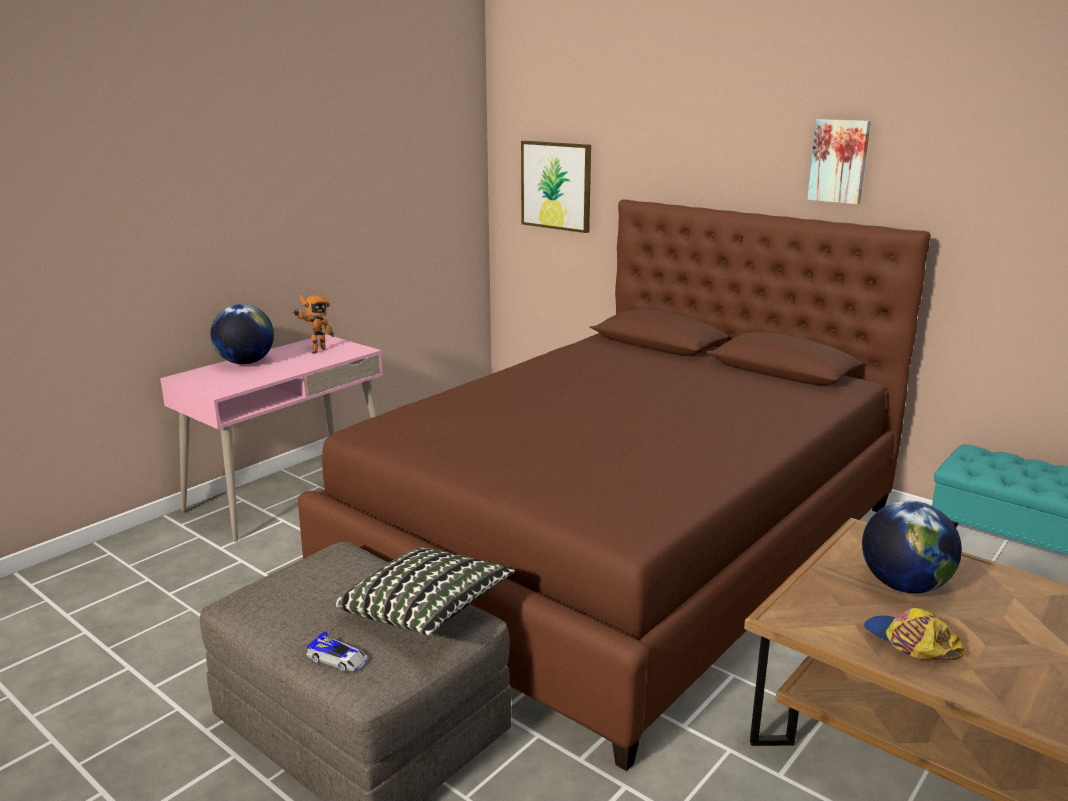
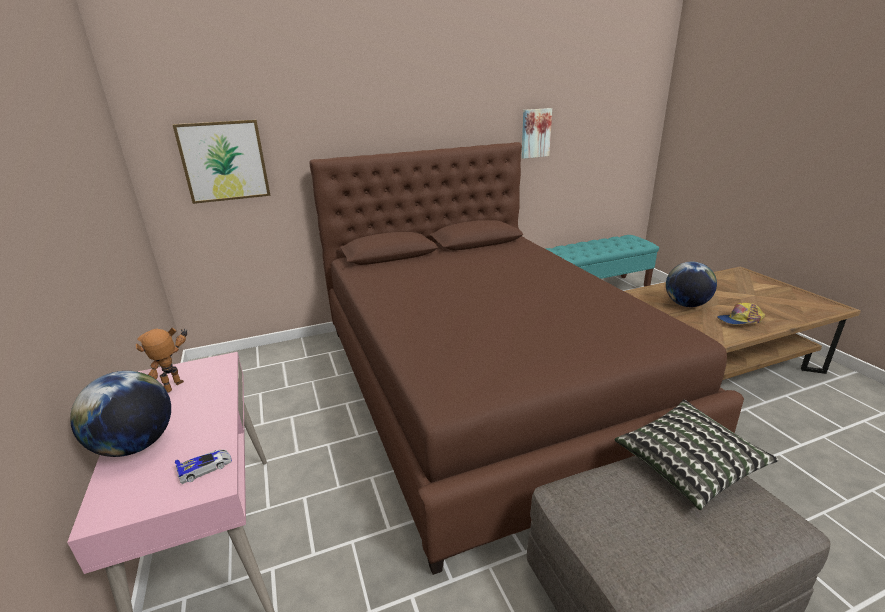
camera: 60 degrees left, 5 degrees up
toy robot [293,294,334,354] -> toy robot turned 135 degrees counterclockwise [136,328,187,393]
toy car [306,631,367,671] -> toy car moved to [175,450,232,484]
picture [807,119,871,204] -> picture moved to [522,108,552,159]

